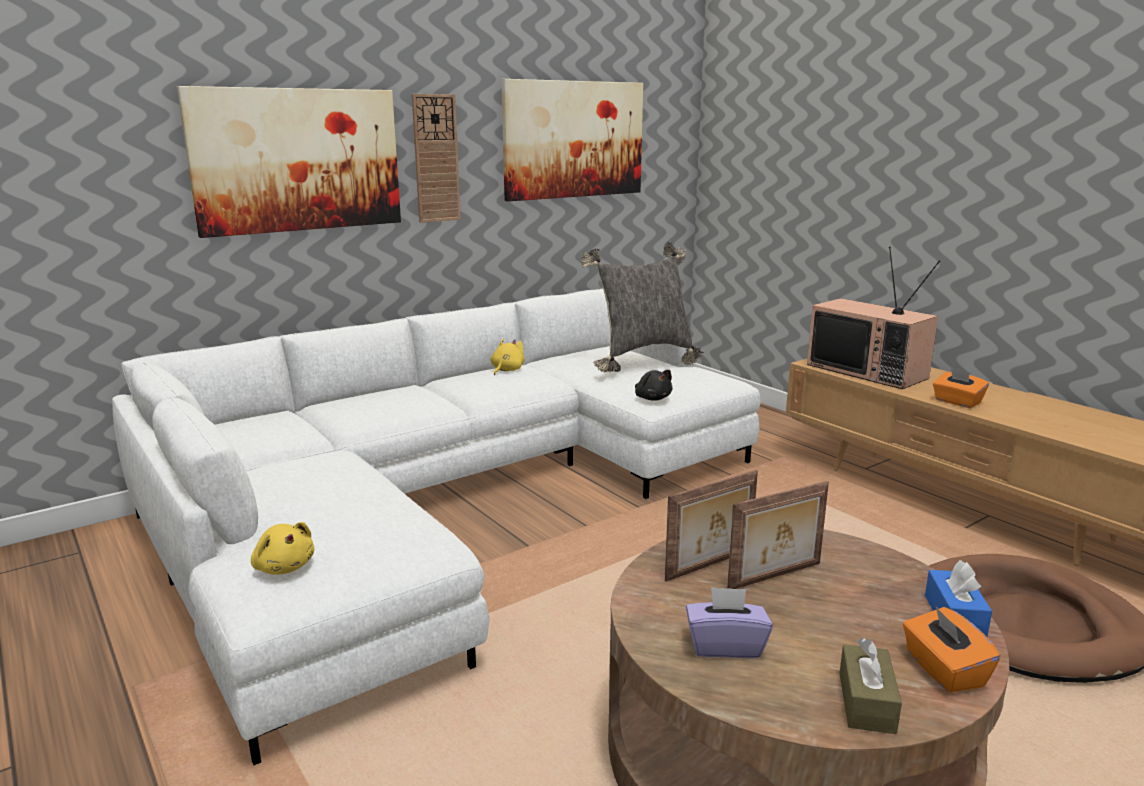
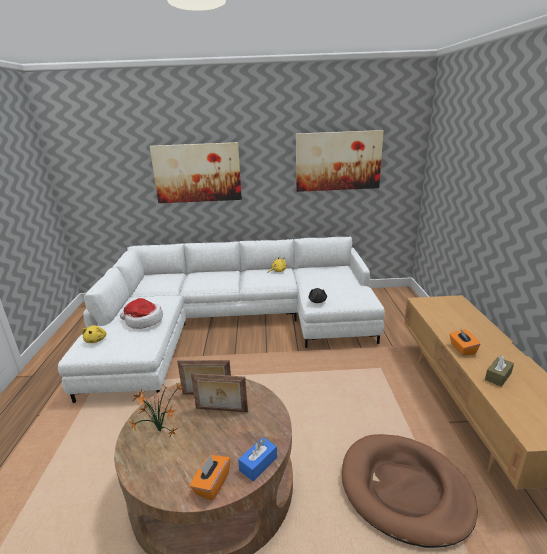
camera: 35 degrees right, 5 degrees up
wall clock [412,94,461,223] -> none
pillow [581,242,704,372] -> none
purple tissue box [686,587,773,658] -> potted plant [128,382,184,438]
television [807,247,940,389] -> none
brown tissue box [840,638,902,734] -> brown tissue box moved to [485,355,514,387]
none -> hat [120,298,163,329]

